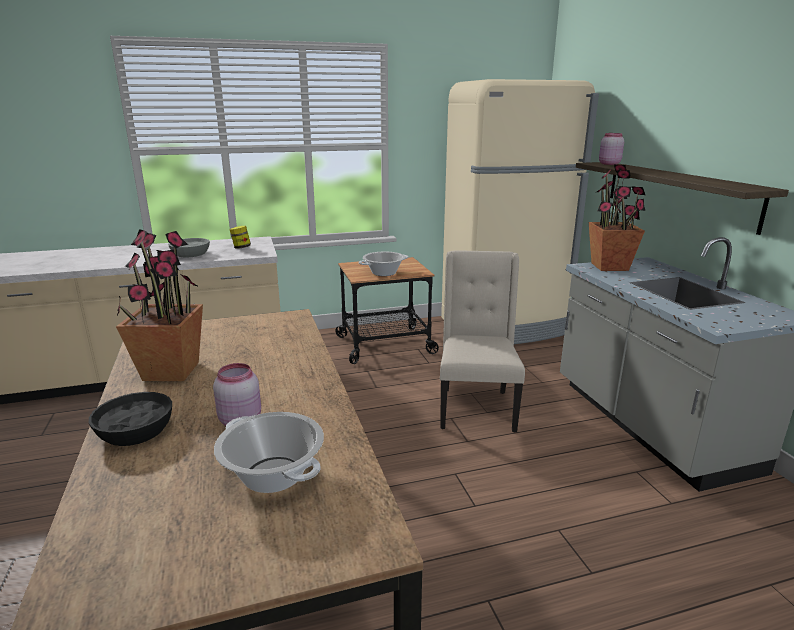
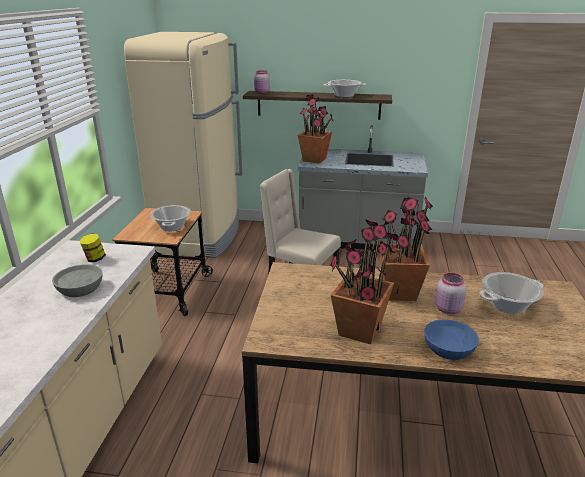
camera: 65 degrees left, 5 degrees up
black bowl [89,392,172,446] -> blue bowl [424,319,479,360]
none -> cooking pot [323,80,366,98]
none -> potted plant [377,196,433,301]

